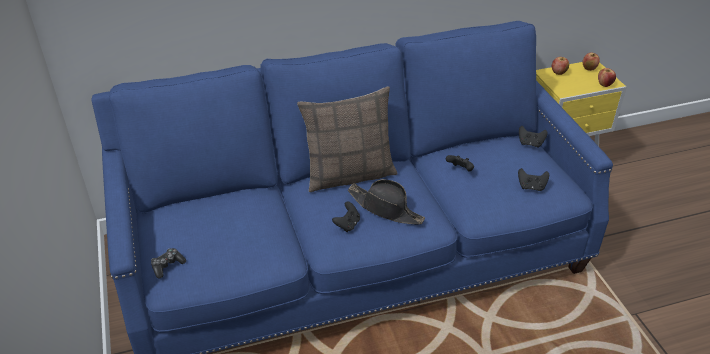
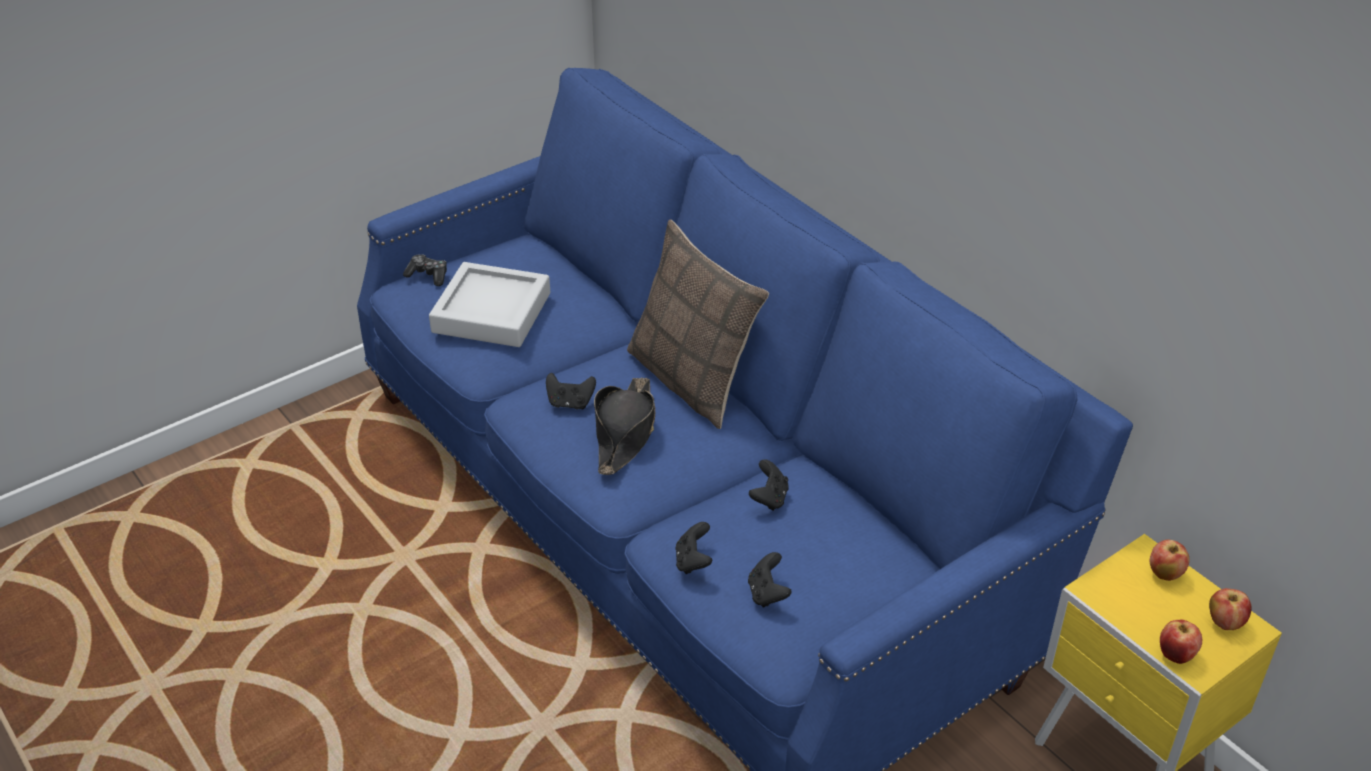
camera: 70 degrees right, 0 degrees up
black game controller [519,126,548,148] -> black game controller moved to [675,522,712,574]
none -> grey tray [429,262,550,347]

